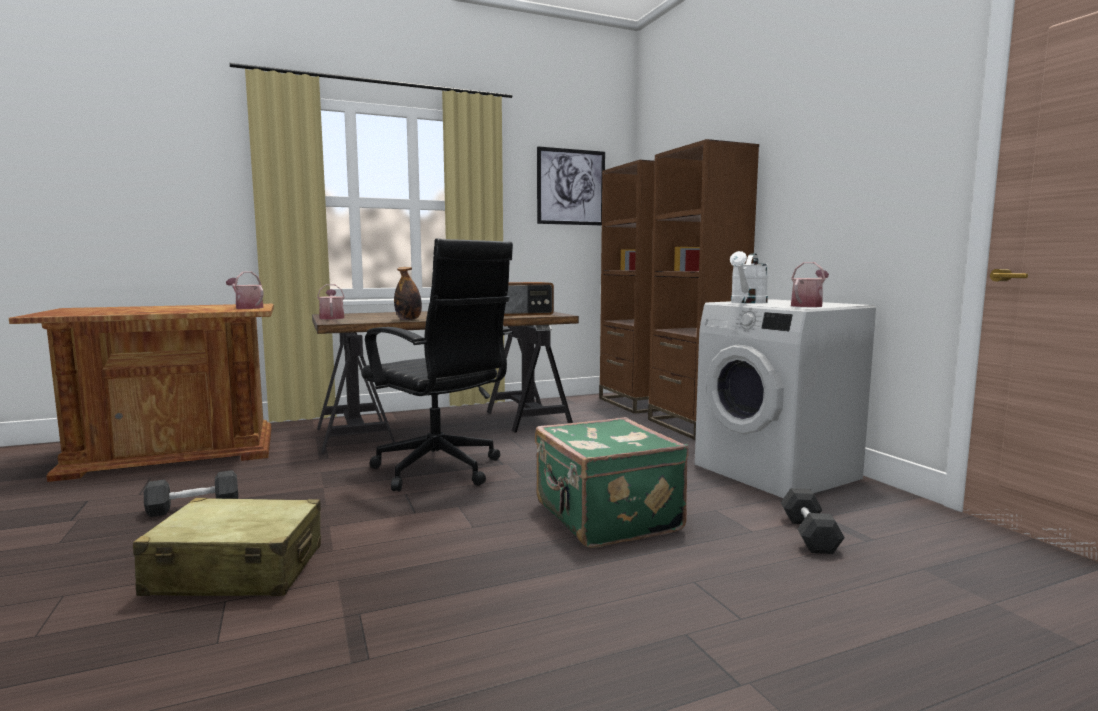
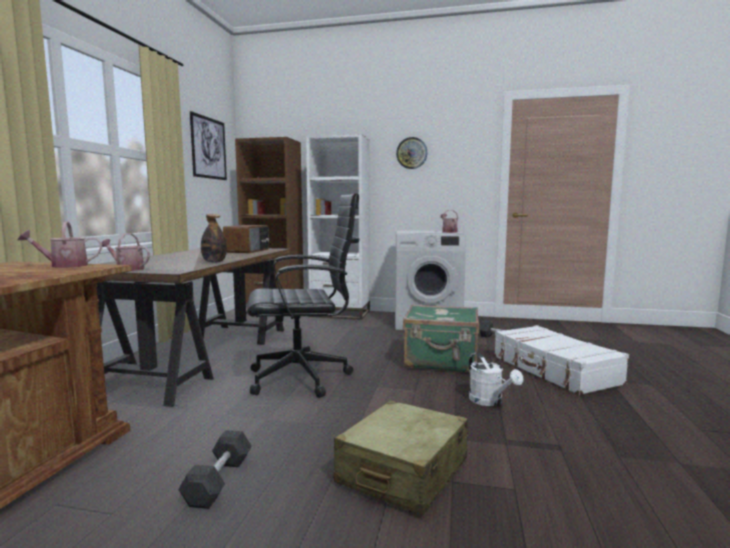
camera: 55 degrees left, 0 degrees up
brown bookcase [648,139,759,440] -> white bookcase [306,134,370,320]
white watering can [730,251,768,303] -> white watering can moved to [468,353,523,406]
none -> wall clock [396,137,427,169]
none -> white suitcase [494,325,629,395]

